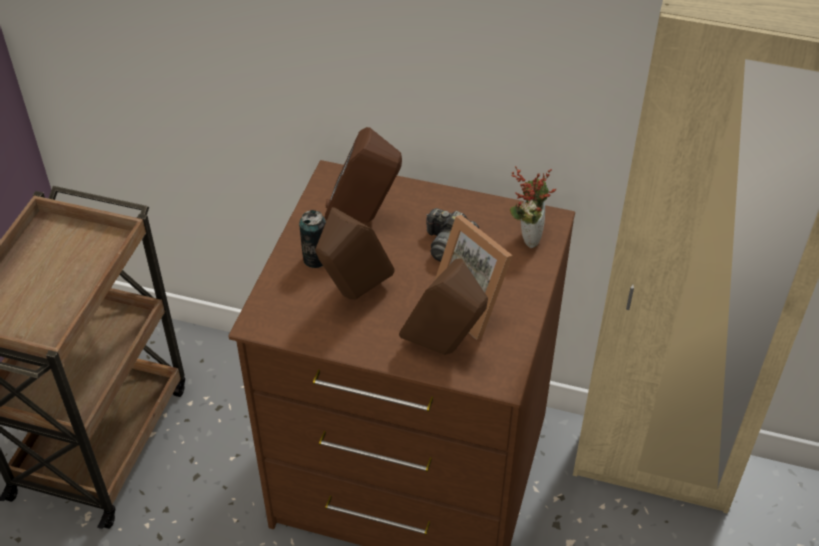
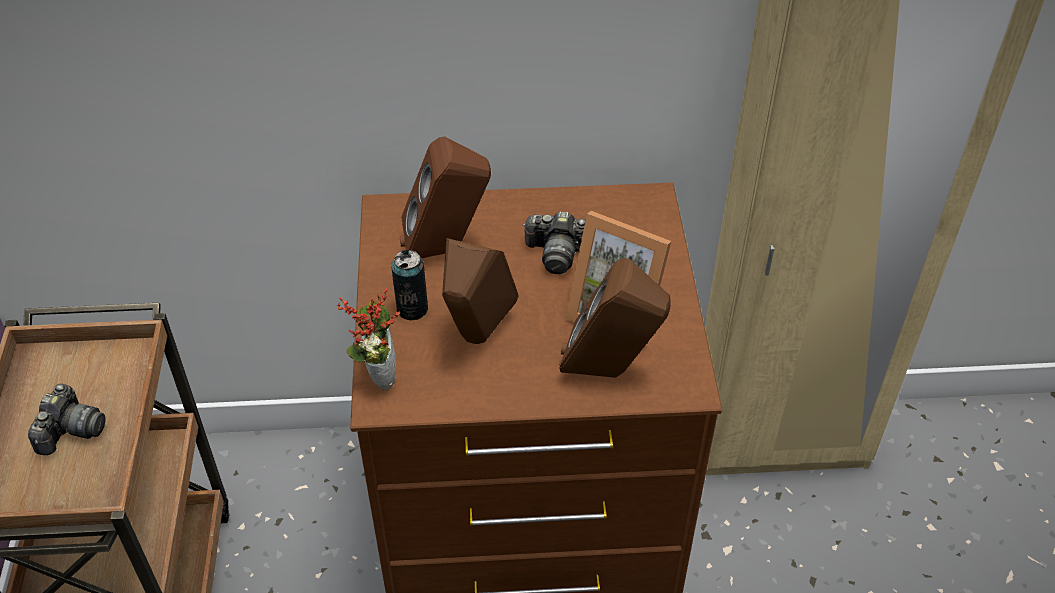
camera: 20 degrees left, 0 degrees up
potted plant [510,166,556,248] -> potted plant moved to [337,288,400,391]
none -> camera [28,384,106,455]

